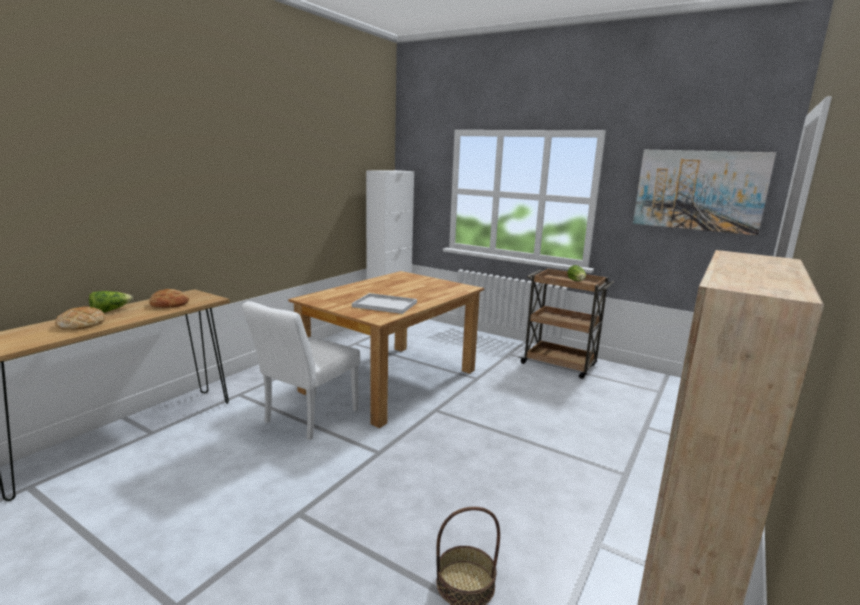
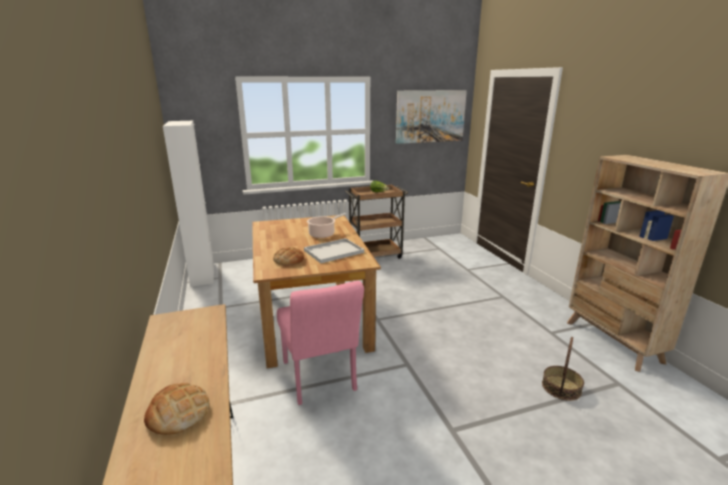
camera: 50 degrees left, 5 degrees up
lettuce [89,291,133,313] -> none
bread [149,289,189,308] -> bread moved to [273,247,304,265]
white chair [242,301,360,440] -> pink chair [277,281,364,405]
none -> cooking pot [307,213,347,238]

